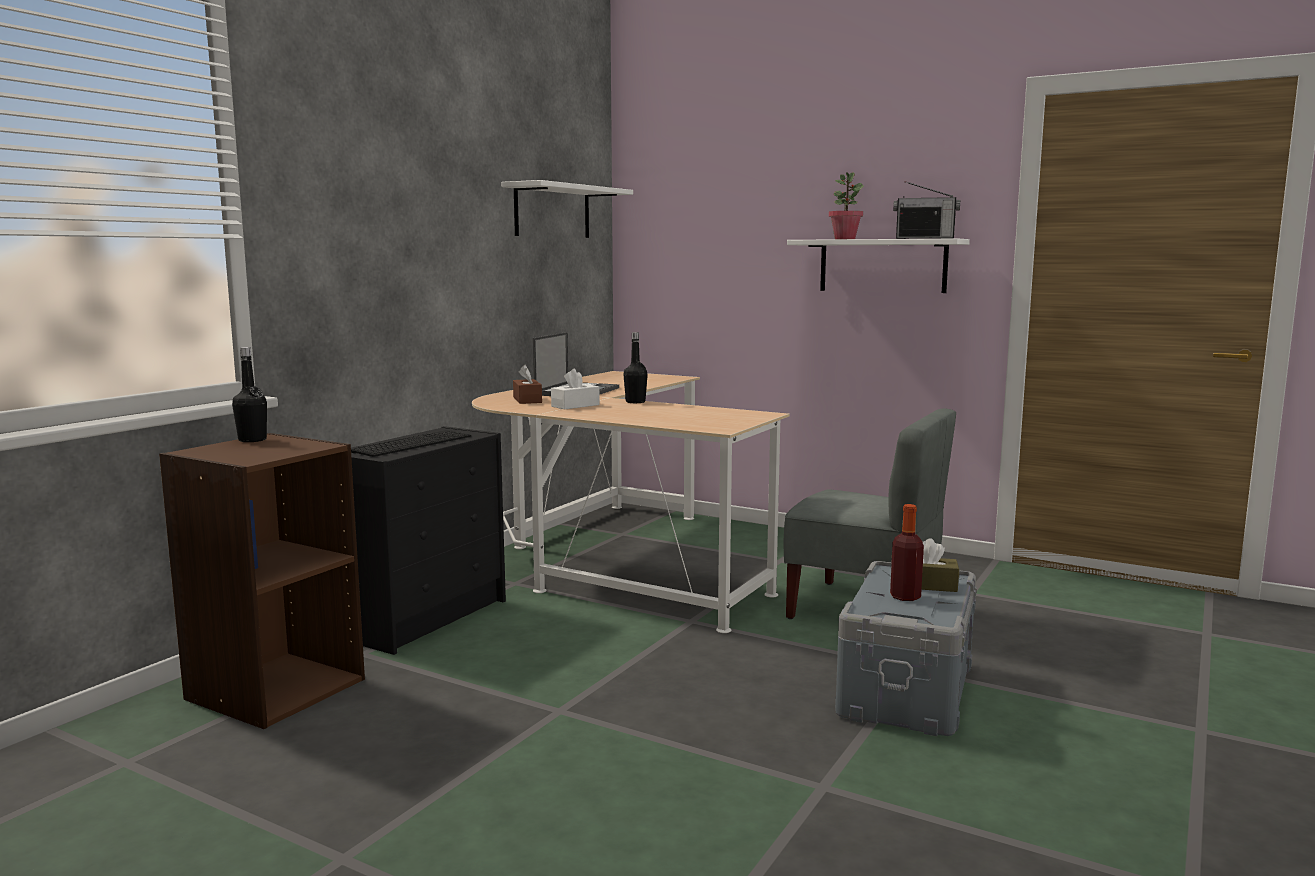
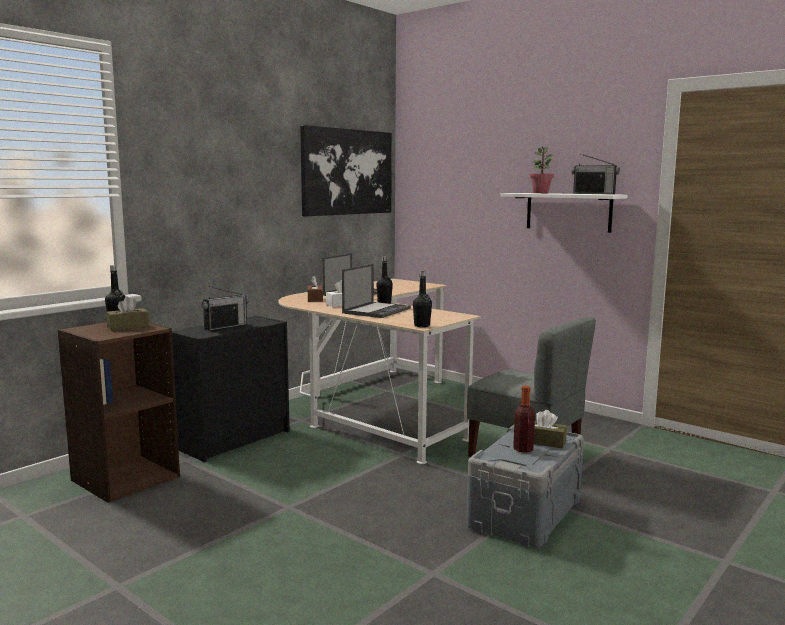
camera: 10 degrees right, 0 degrees up
keyboard [351,430,471,457] -> radio [201,286,249,331]
white shelf [501,180,633,238] -> picture [300,125,392,216]
none -> brown tissue box [106,296,149,331]
none -> laptop [342,264,411,318]
none -> black bottle [413,270,432,327]

